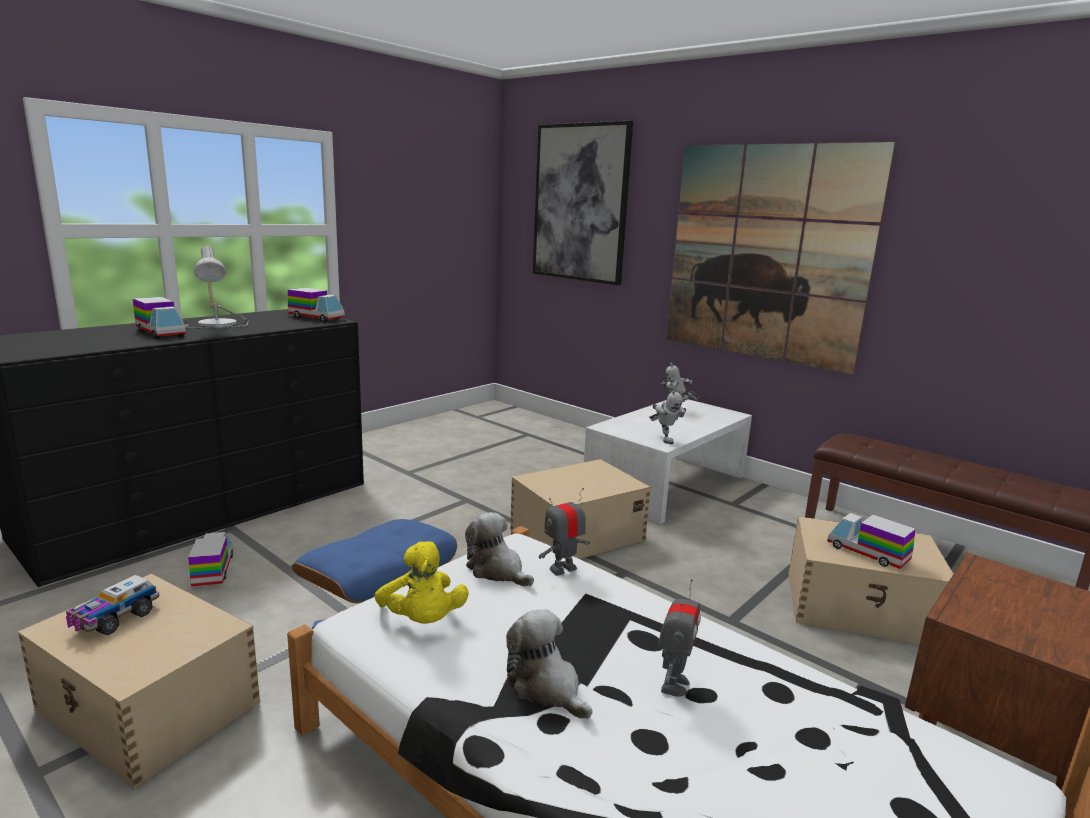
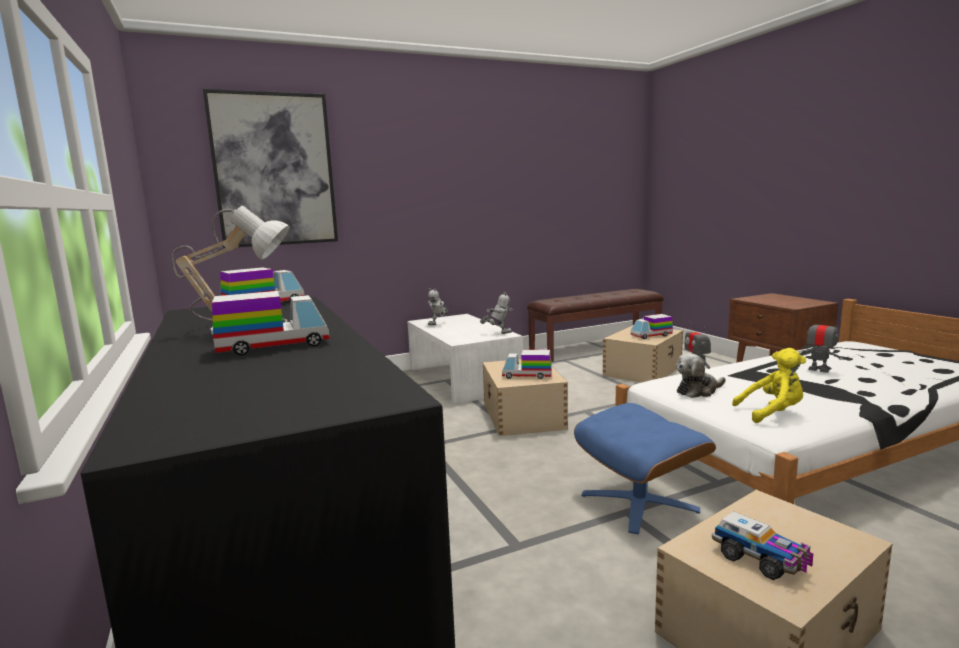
camera: 65 degrees left, 5 degrees down
toy truck [188,532,233,587] -> toy truck moved to [502,350,552,379]
plush toy [506,609,592,719] -> none
picture [666,142,896,374] -> none

